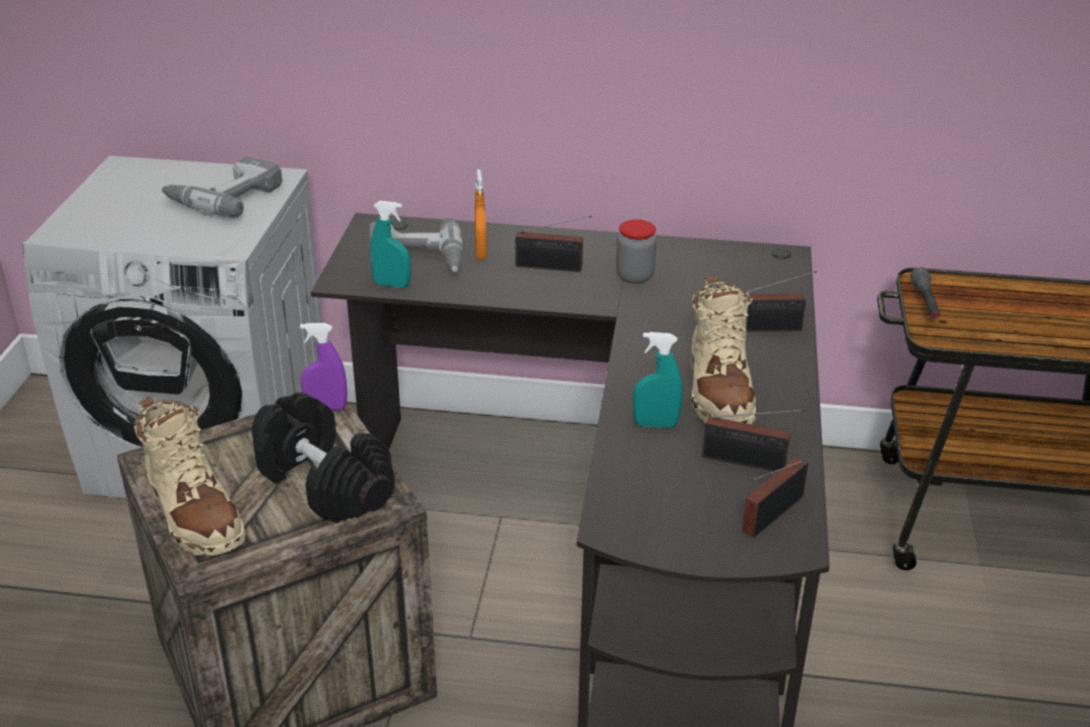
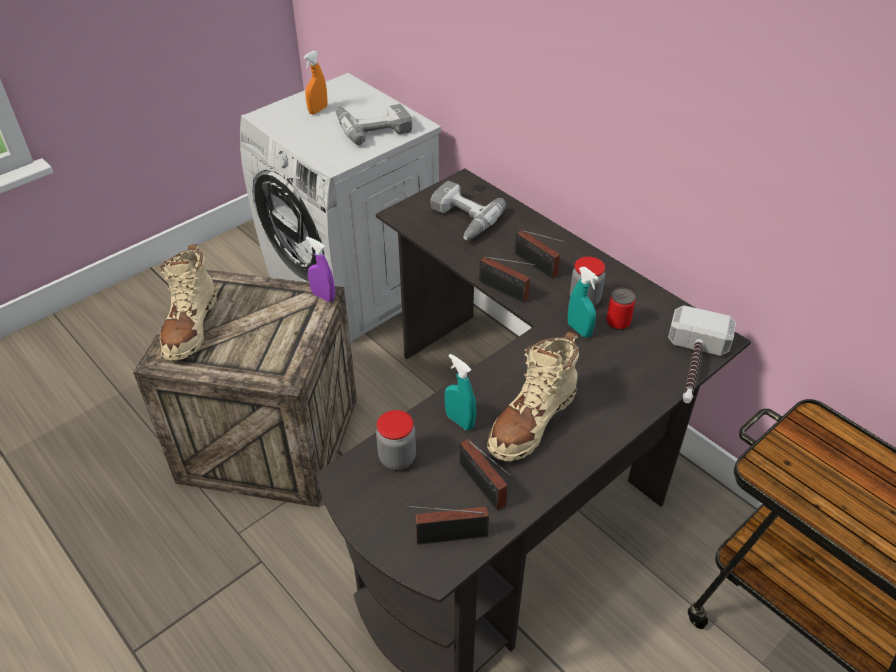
camera: 40 degrees right, 10 degrees up
black dumbbell [252,392,395,523] -> none
turquoise spray bottle [370,201,411,288] -> turquoise spray bottle moved to [568,267,599,337]
orange spray bottle [475,170,487,260] -> orange spray bottle moved to [303,50,327,114]
radio [746,271,817,332] -> radio moved to [479,256,536,303]
grey flashlight [910,267,941,319] -> none
none -> jar [376,410,416,470]
none -> can [606,288,636,330]
none -> hammer [668,305,736,403]

